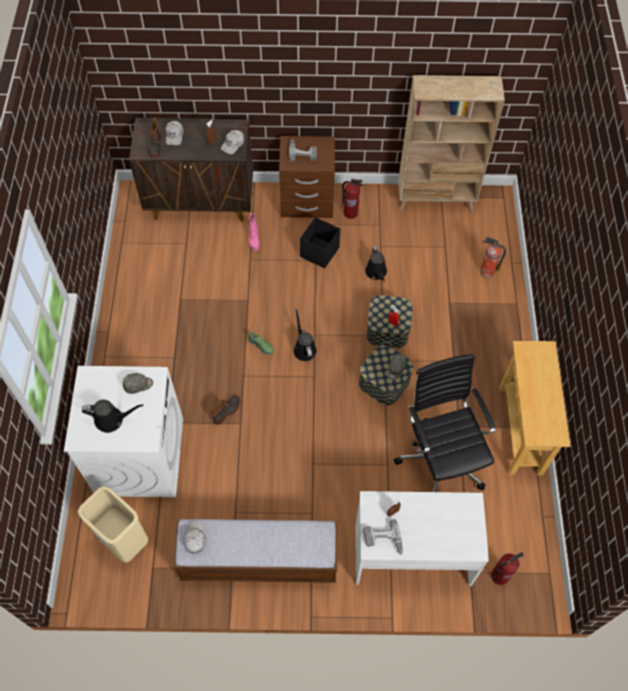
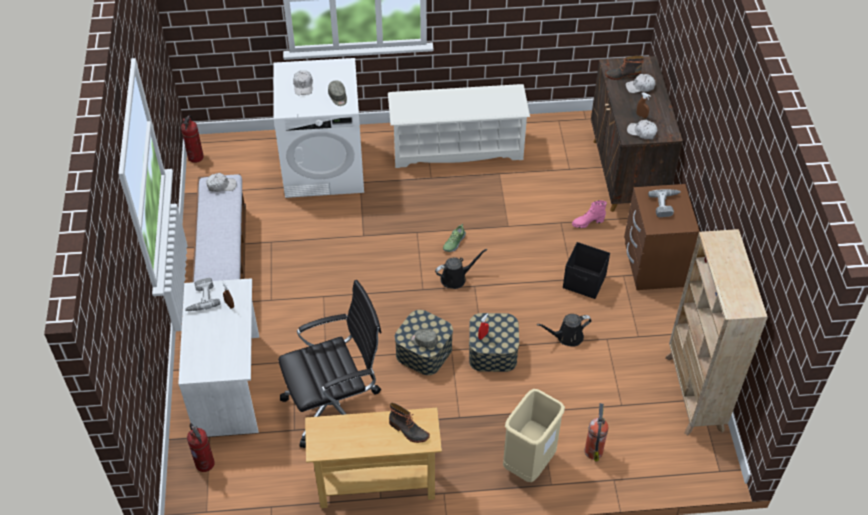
camera: 85 degrees right, 10 degrees down
beige trash can [78,486,149,563] -> beige trash can moved to [503,389,565,482]
black watering can [82,400,143,433] -> white cap [293,70,313,95]
boot [211,395,240,425] -> boot moved to [389,403,430,443]
fire extinguisher [342,179,363,219] -> fire extinguisher moved to [181,115,204,163]
none -> white shoe rack [388,84,530,168]

